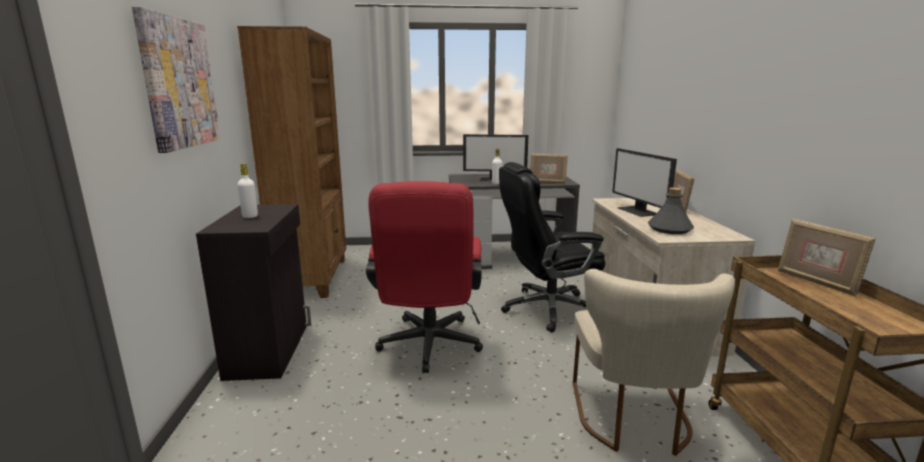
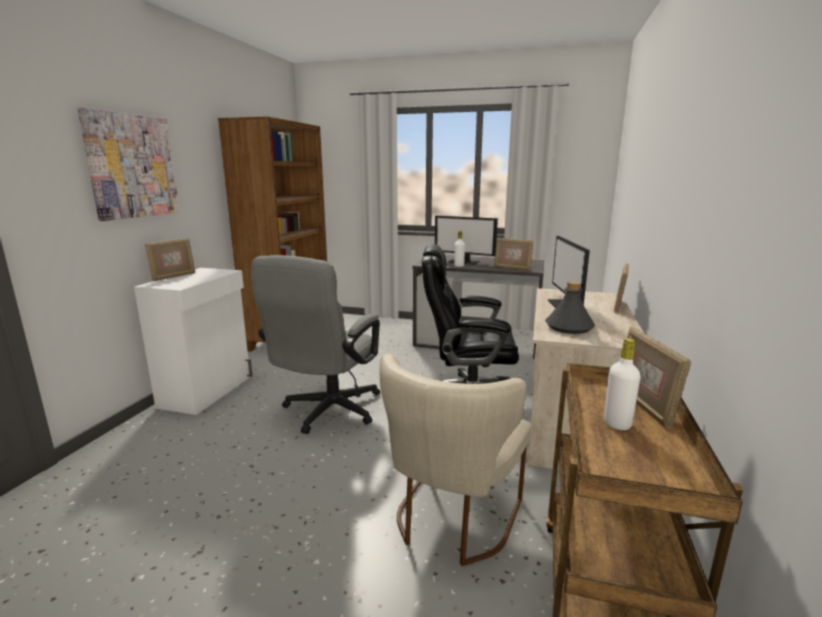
camera: 20 degrees right, 0 degrees up
black cabinet [196,204,311,381] -> white cabinet [134,268,253,415]
white bottle [237,163,258,218] -> white bottle moved to [604,338,641,430]
red office chair [366,181,483,373] -> grey office chair [251,255,380,434]
none -> picture frame [145,238,196,281]

